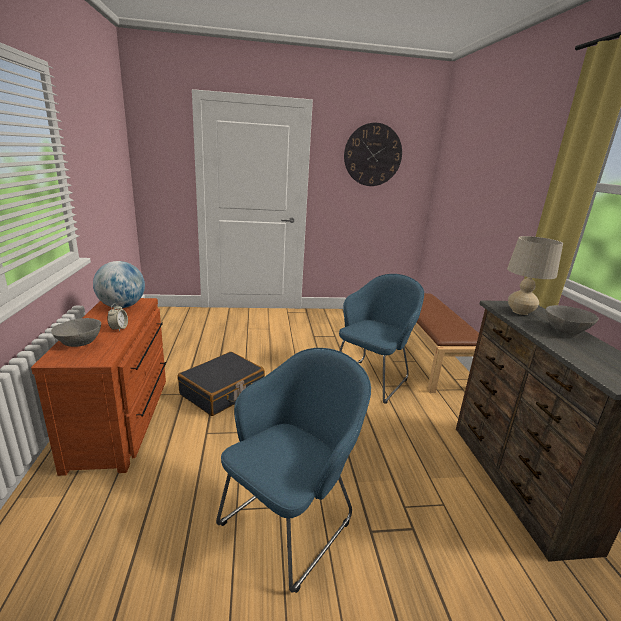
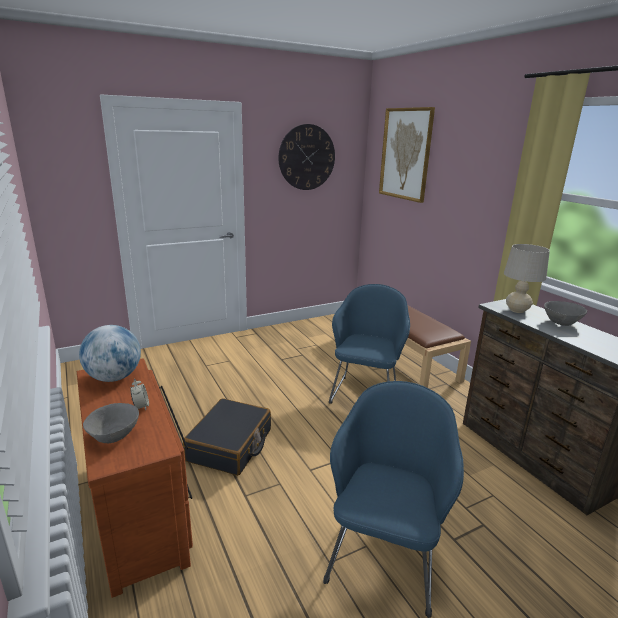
camera: 20 degrees left, 0 degrees up
none -> picture [379,107,435,203]

